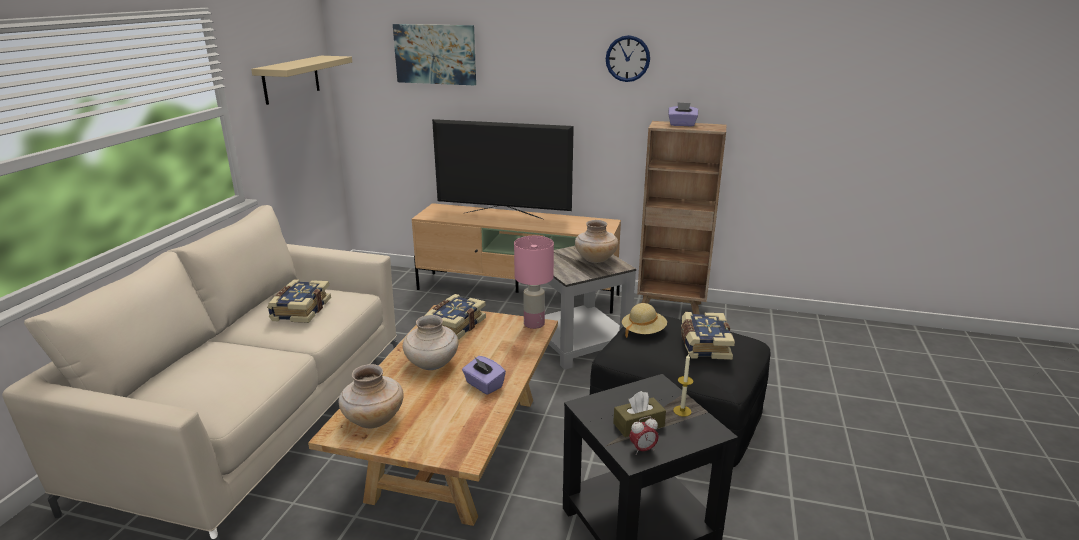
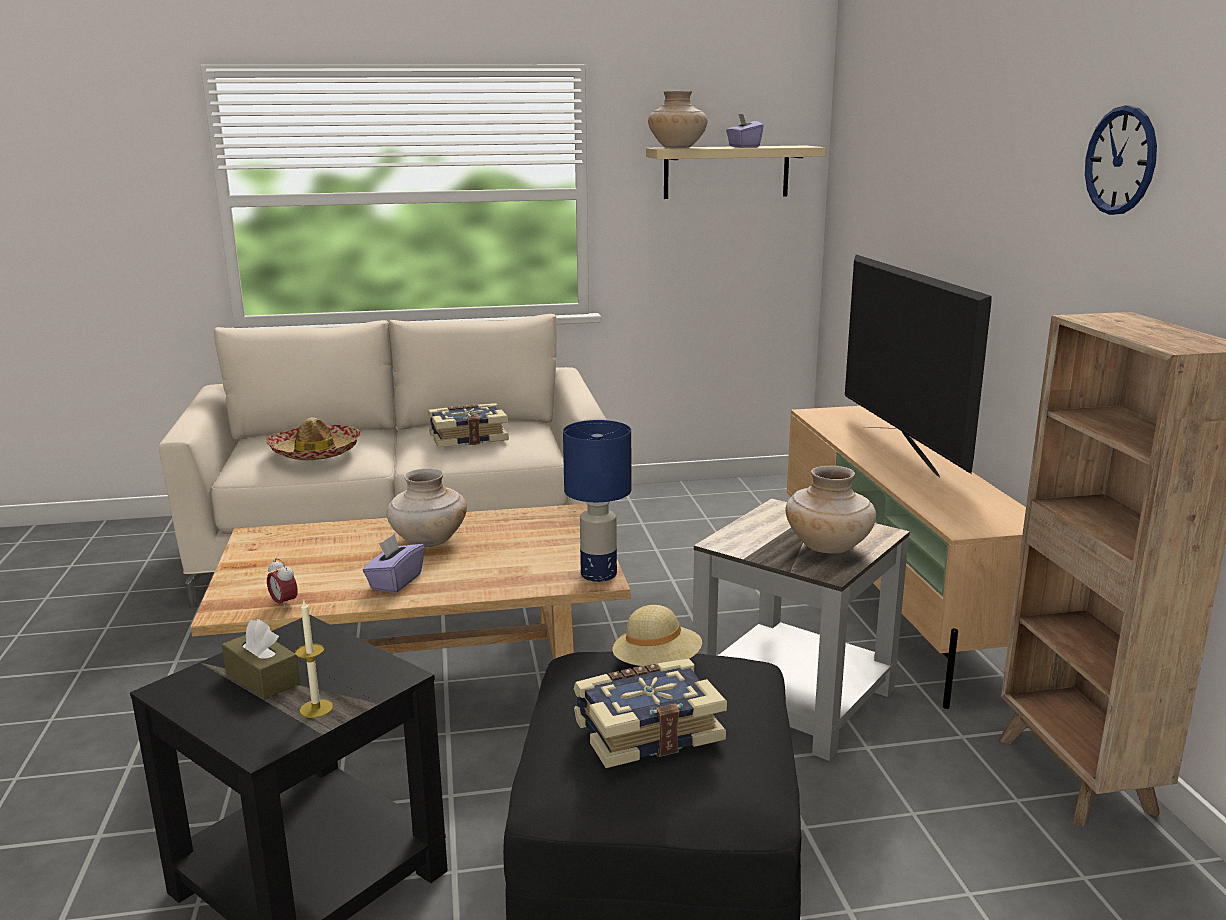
camera: 65 degrees right, 5 degrees down
beige vase [339,364,404,428] -> beige vase moved to [648,91,708,148]
picture [393,24,476,86] -> none
book [424,294,486,340] -> none
pink table lamp [514,236,554,329] -> blue table lamp [563,420,631,582]
alarm clock [629,416,659,455] -> alarm clock moved to [267,558,298,610]
purple tissue box [668,102,698,126] -> purple tissue box moved to [726,114,764,147]
none -> hat [266,417,362,460]

